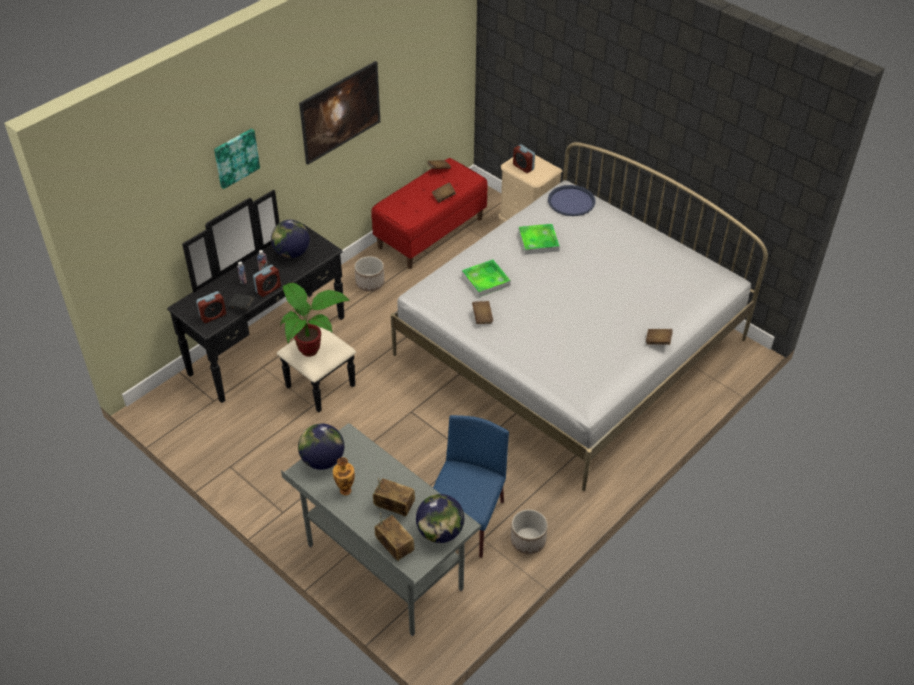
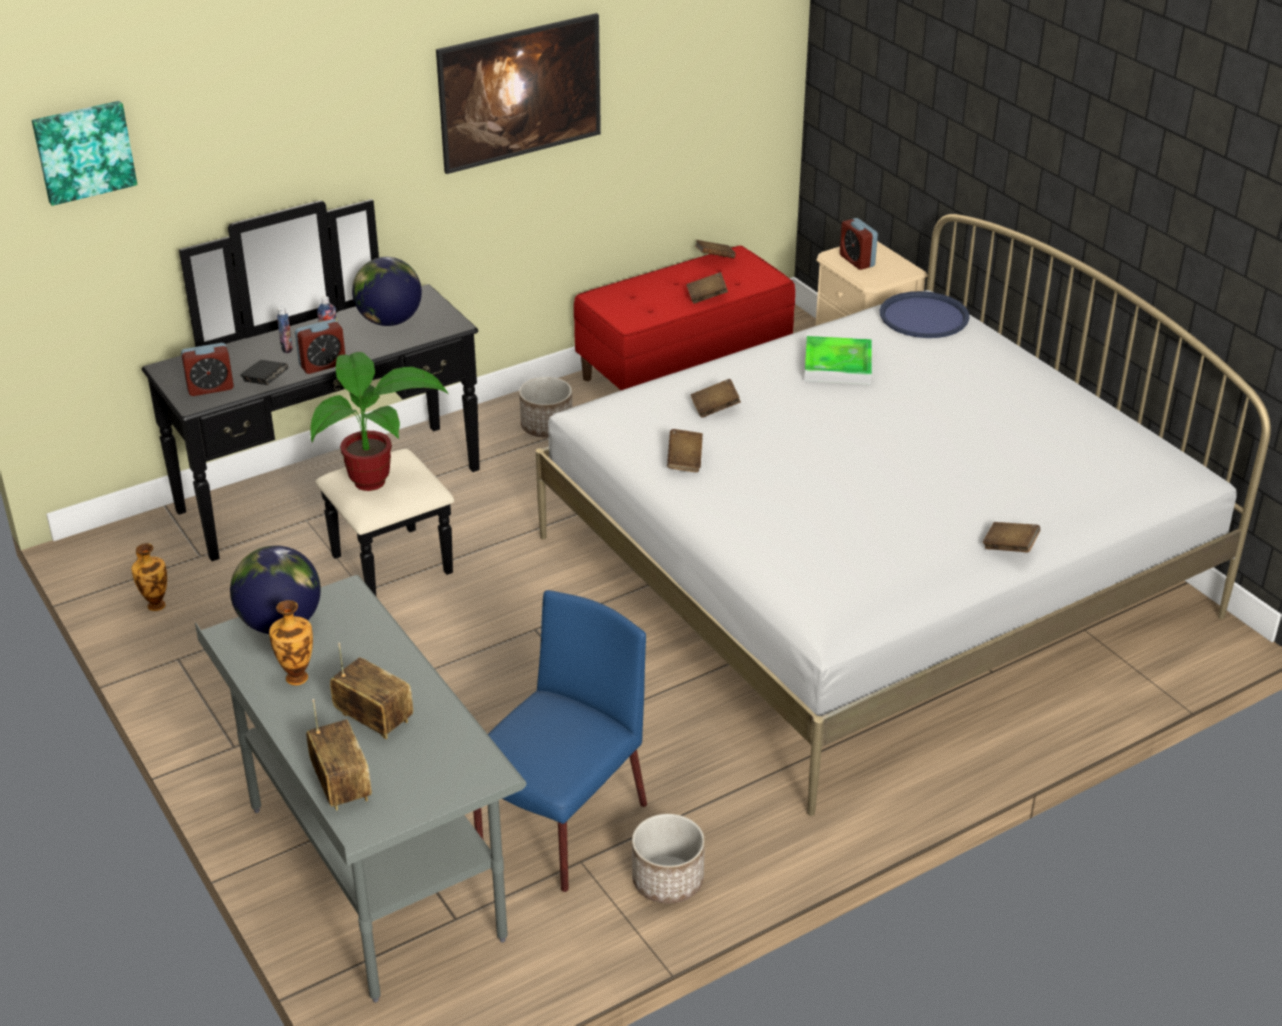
camera: 15 degrees right, 10 degrees down
picture [214,128,260,189] -> picture moved to [32,101,137,206]
globe [416,494,464,543] -> none
tray [462,259,511,297] -> brown book [691,379,741,418]
none -> vase [131,543,167,611]

